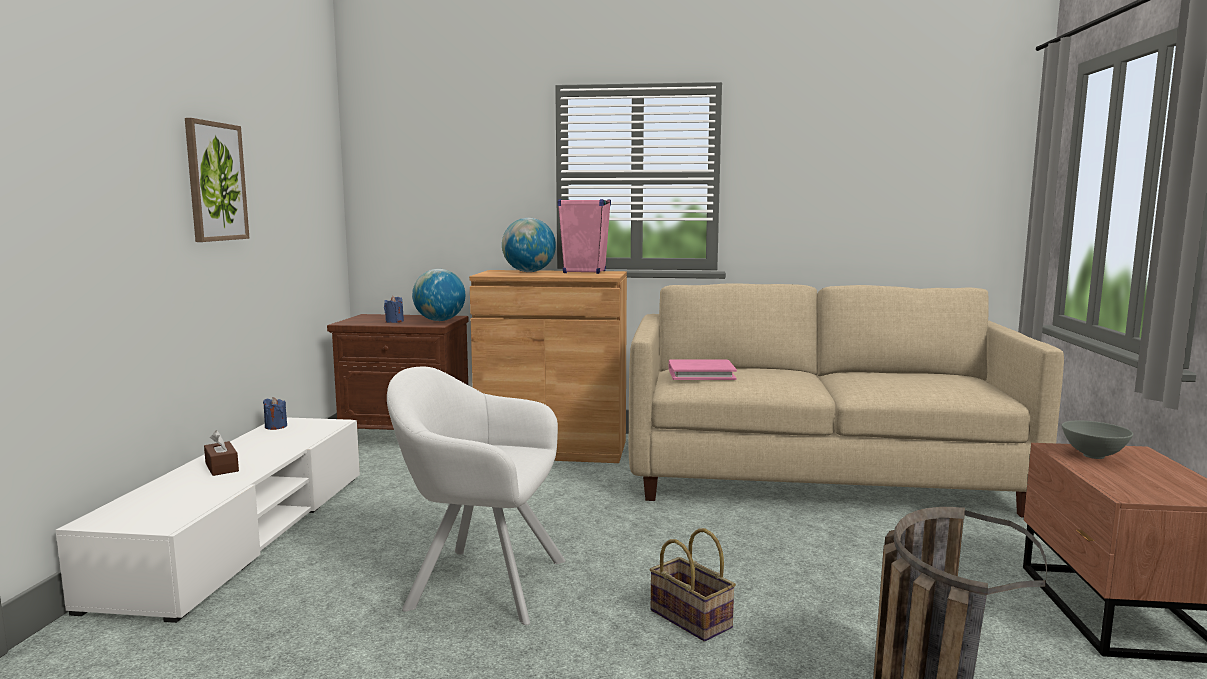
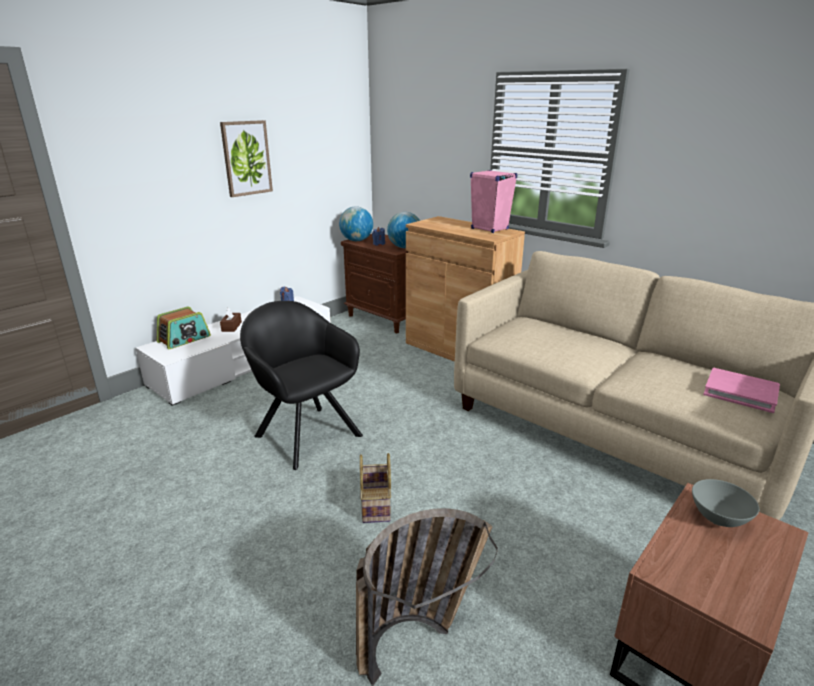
camera: 35 degrees right, 15 degrees up
white armchair [387,367,565,625] -> black armchair [240,301,363,470]
globe [502,218,556,272] -> globe moved to [339,206,373,241]
pink book [669,359,737,380] -> pink book moved to [703,368,780,413]
none -> radio [157,306,211,349]

